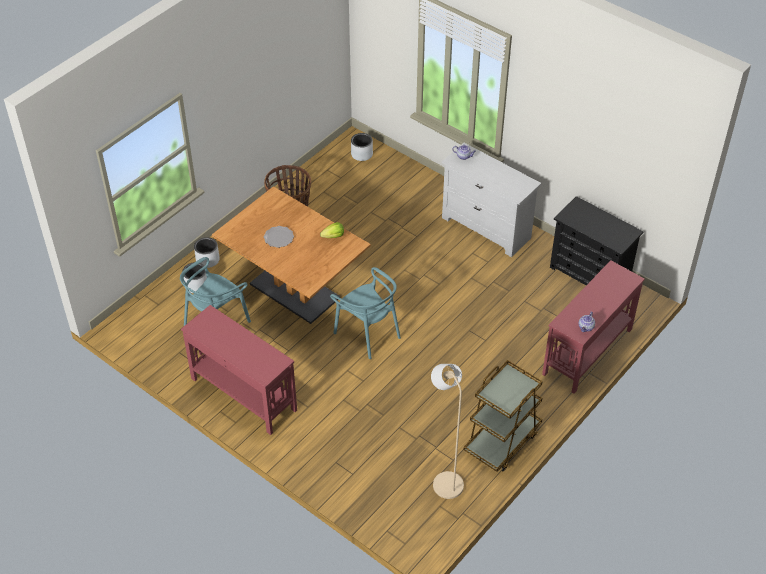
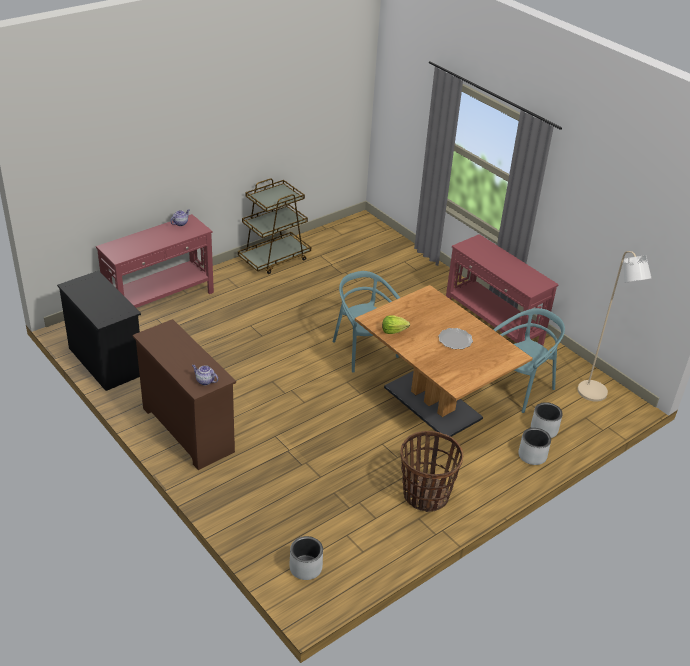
camera: 170 degrees left, 10 degrees down
beige floor lamp [431,364,464,499] -> beige floor lamp moved to [577,251,651,402]
white dresser [442,143,541,257] -> brown dresser [133,319,236,470]

